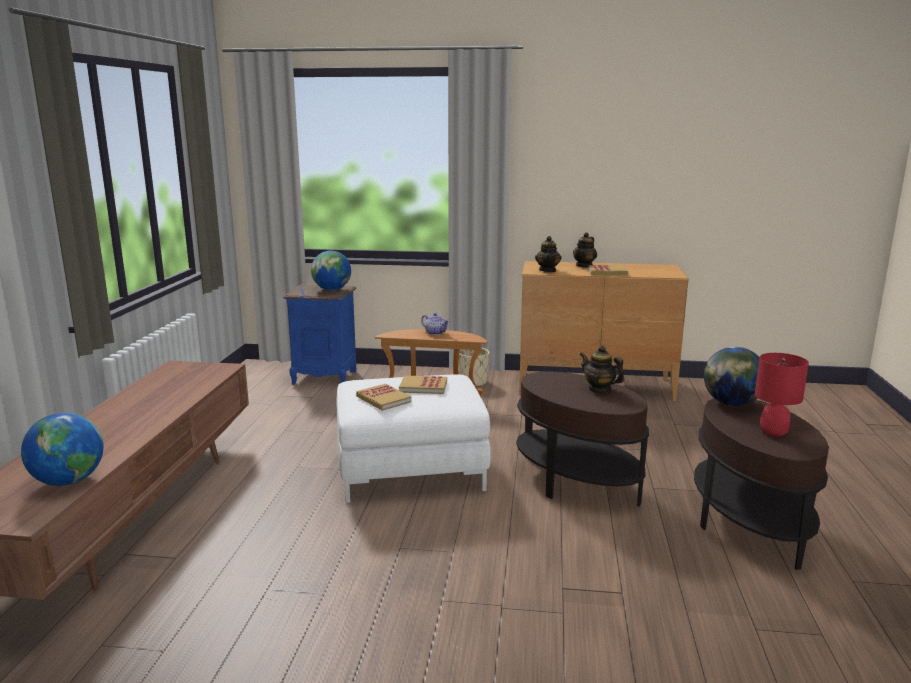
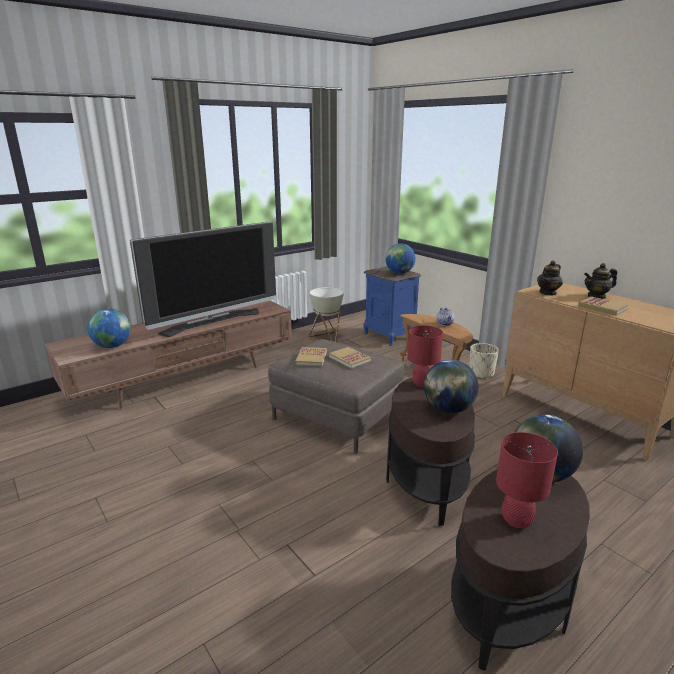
camera: 45 degrees right, 5 degrees up
white ottoman [337,374,491,503] -> brown ottoman [268,339,404,454]
teapot [579,345,624,394] -> globe [424,360,479,413]
none -> television [130,222,276,337]
none -> planter [308,287,344,342]
none -> red table lamp [407,325,443,388]

